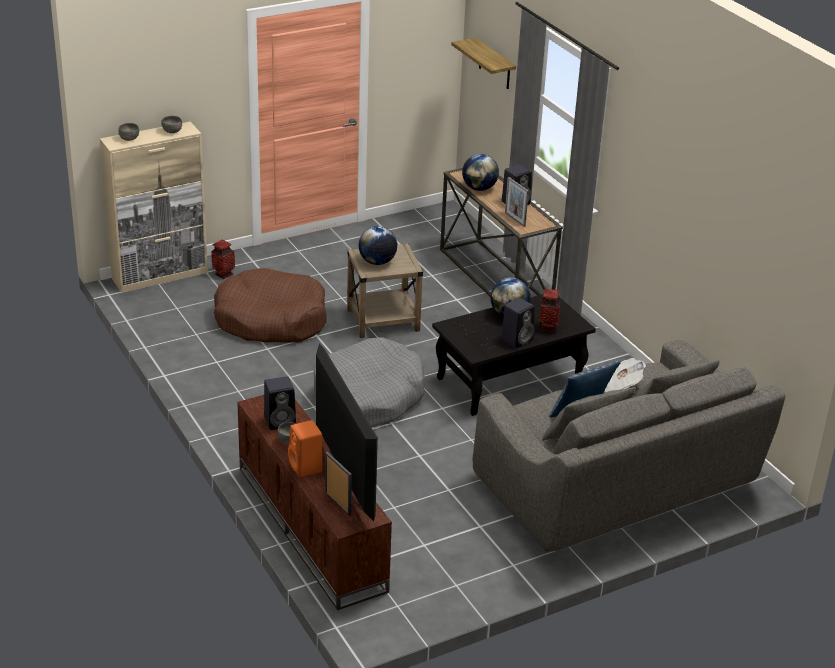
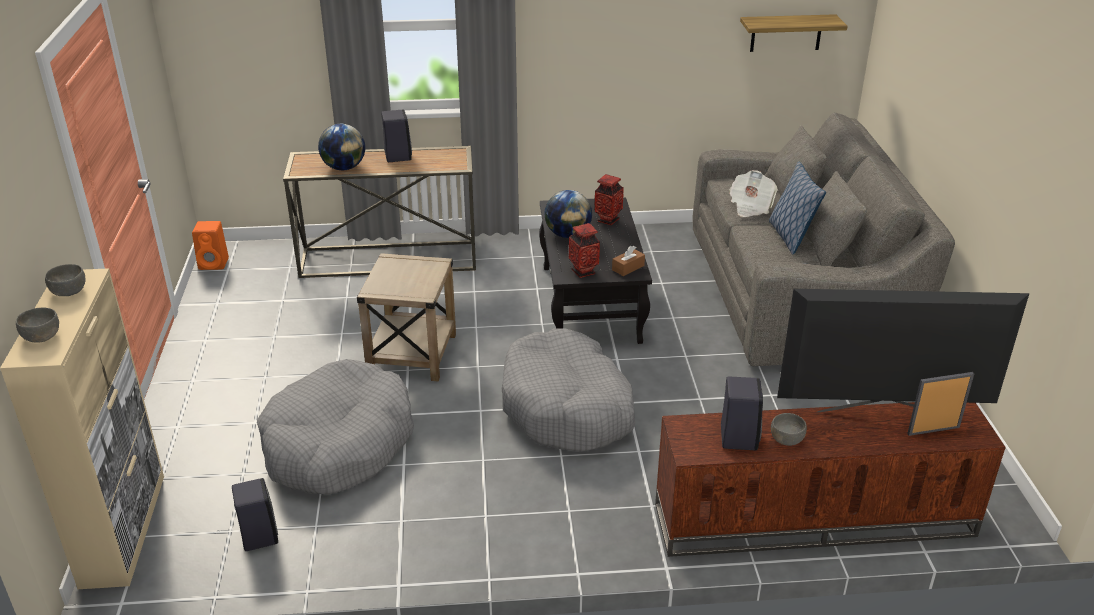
camera: 65 degrees left, 0 degrees up
vase [211,240,235,279] -> vase moved to [568,223,600,278]
brown dog bed [214,268,327,343] -> grey dog bed [257,359,414,494]
orange speaker [288,420,323,477] -> orange speaker moved to [192,221,229,270]
globe [359,226,397,265] -> none
shelf [451,38,516,89] -> shelf moved to [740,14,848,52]
black speaker [501,298,535,348] -> black speaker moved to [232,478,278,551]
picture frame [505,177,529,227] -> none
none -> brown tissue box [612,246,645,276]

